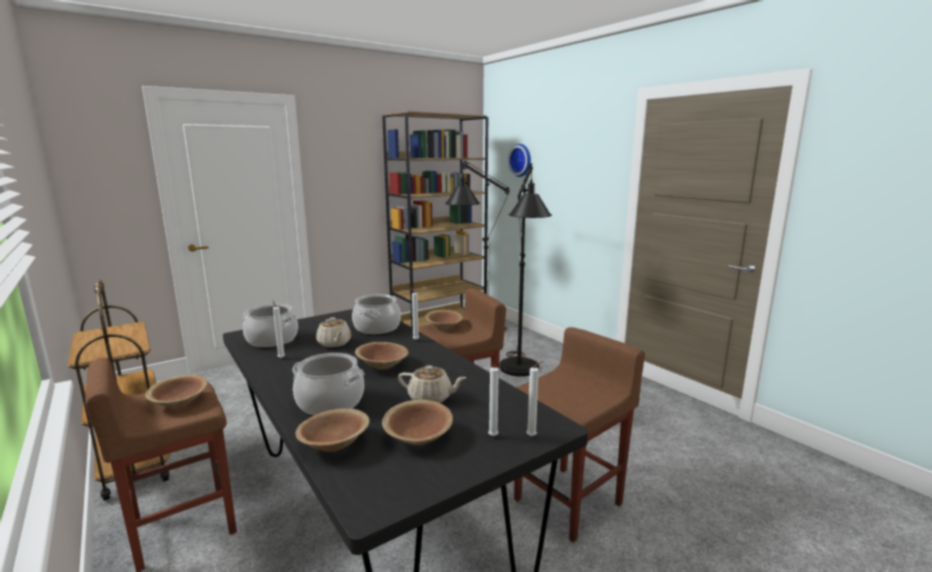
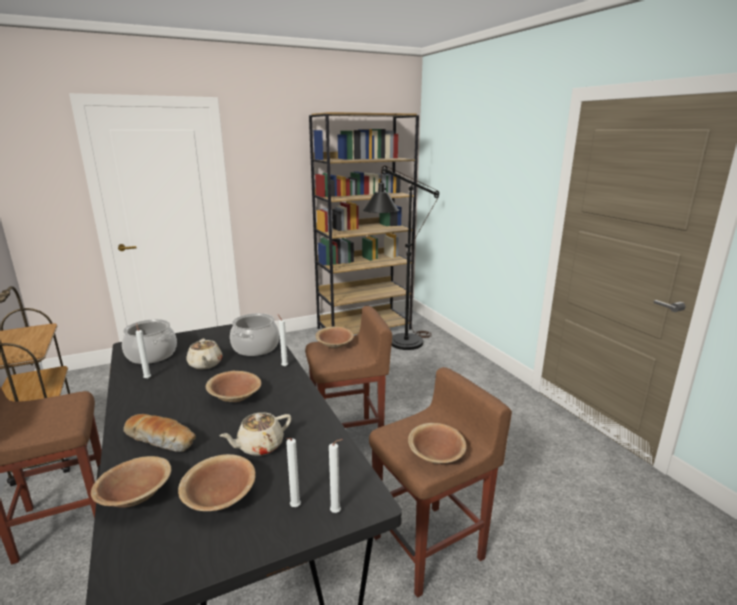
camera: 10 degrees right, 5 degrees up
brown bowl [145,375,208,407] -> brown bowl moved to [408,423,467,464]
cooking pot [292,353,365,415] -> bread [123,414,196,452]
beige teapot [398,365,466,403] -> beige teapot turned 120 degrees clockwise [220,412,292,456]
black floor lamp [499,163,552,377] -> none
wall clock [508,144,531,177] -> none

